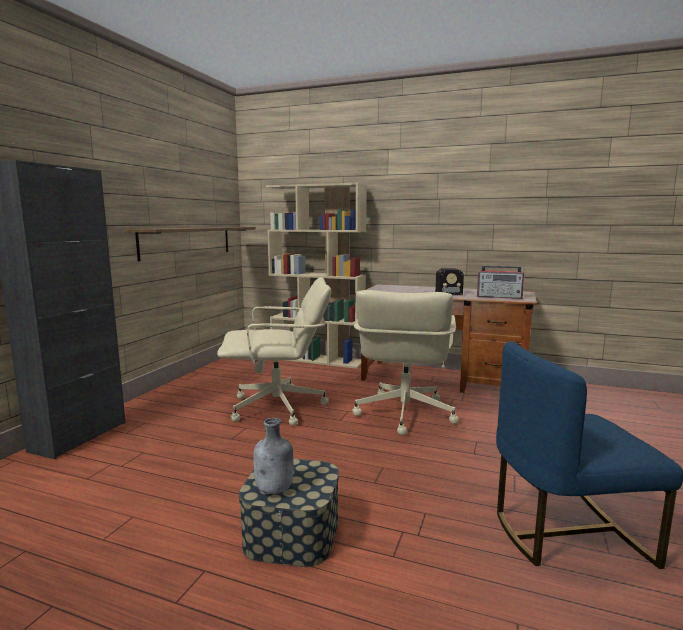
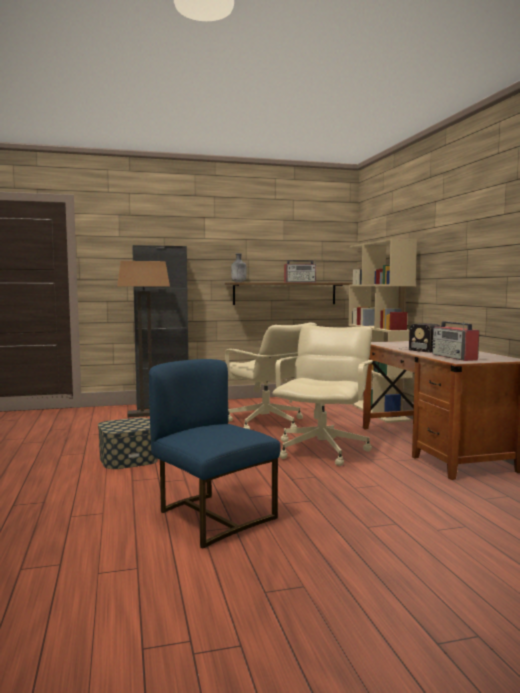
camera: 55 degrees right, 5 degrees down
grey bottle [253,418,294,494] -> grey bottle moved to [231,253,247,282]
beige office chair [353,290,459,435] -> beige office chair turned 135 degrees clockwise [272,325,373,466]
none -> floor lamp [117,261,170,417]
none -> radio [284,260,316,282]

